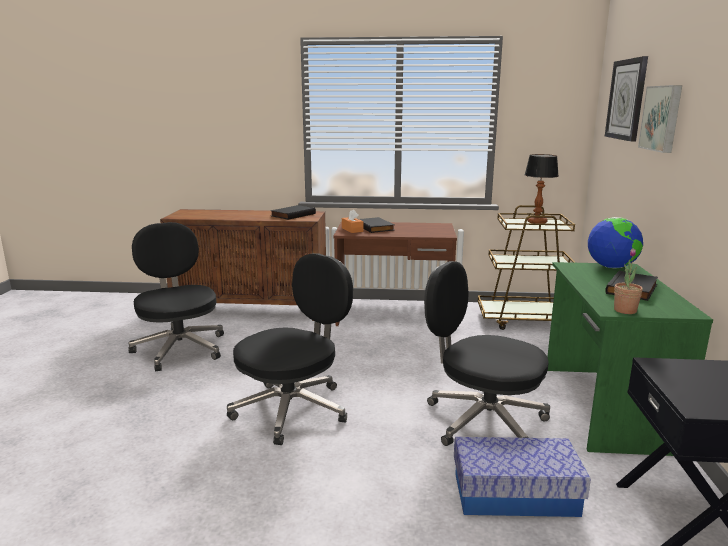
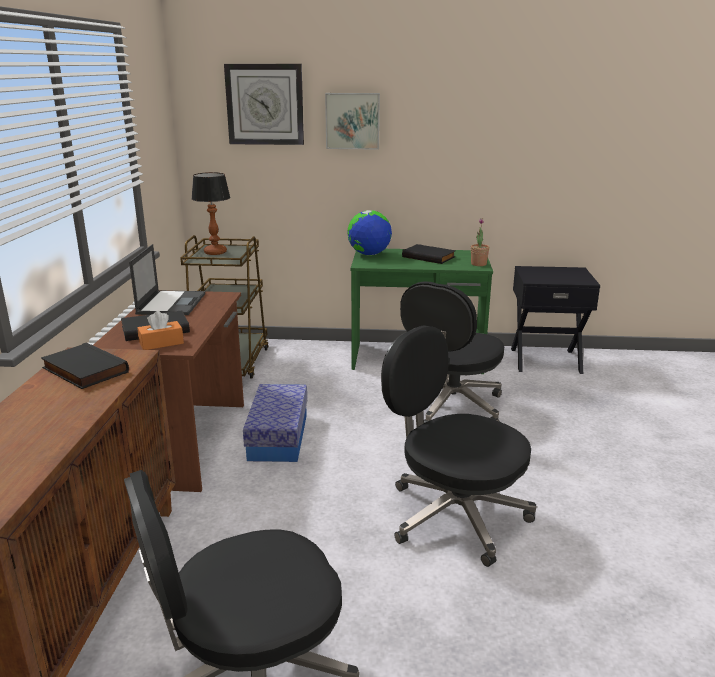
camera: 90 degrees left, 5 degrees up
storage box [454,437,591,517] -> storage box moved to [243,384,307,462]
none -> laptop [129,244,205,315]

